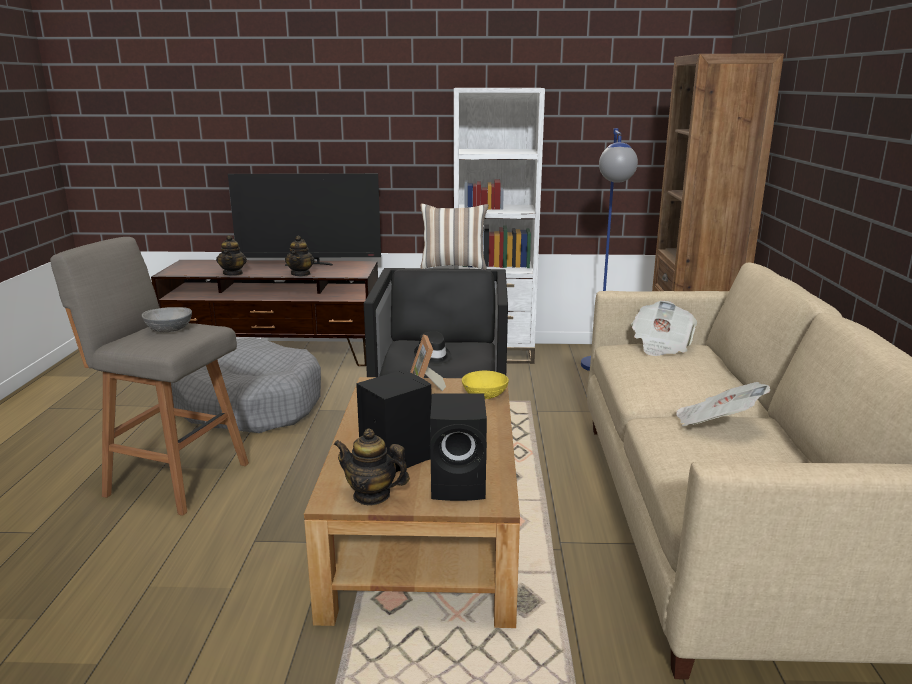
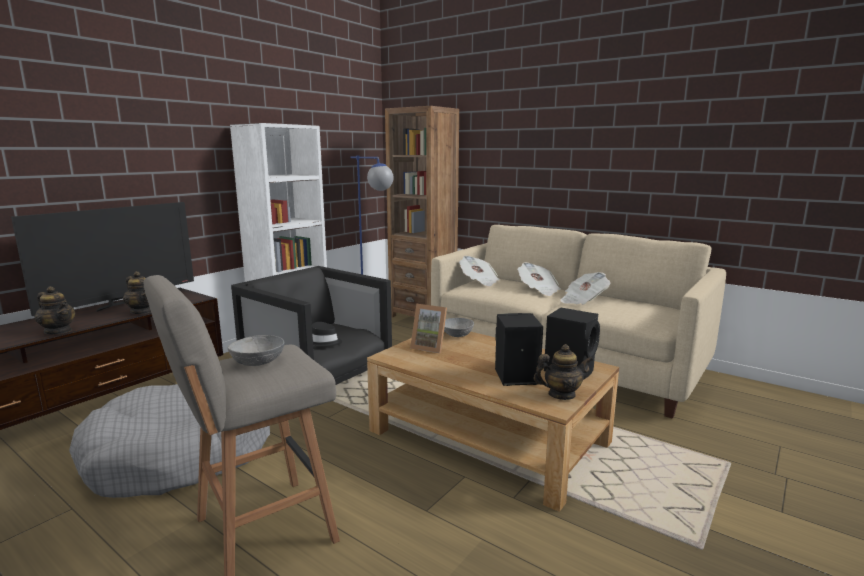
camera: 55 degrees left, 5 degrees down
teapot [333,429,410,506] -> teapot turned 150 degrees counterclockwise [534,344,593,400]
pillow [420,204,489,270] -> none
yellow bowl [462,371,509,399] -> grey bowl [444,318,474,337]
none -> newspaper [518,262,561,296]

